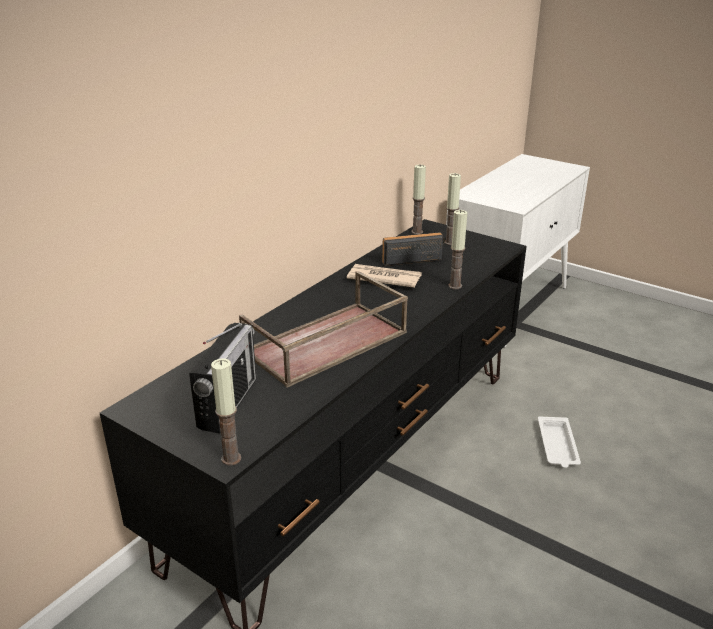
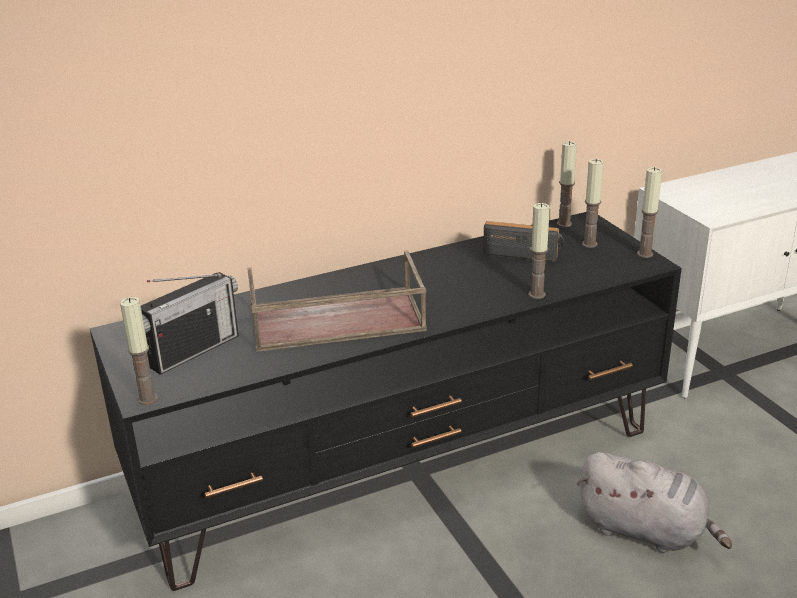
camera: 30 degrees right, 0 degrees up
newspaper [347,264,422,288] -> none
white tray [538,417,581,468] -> grey plush toy [577,452,732,553]
none -> candle [637,167,662,258]

